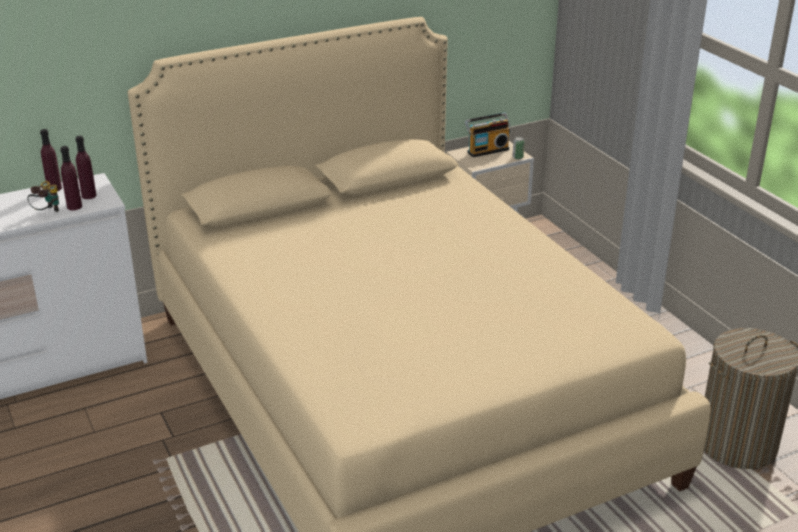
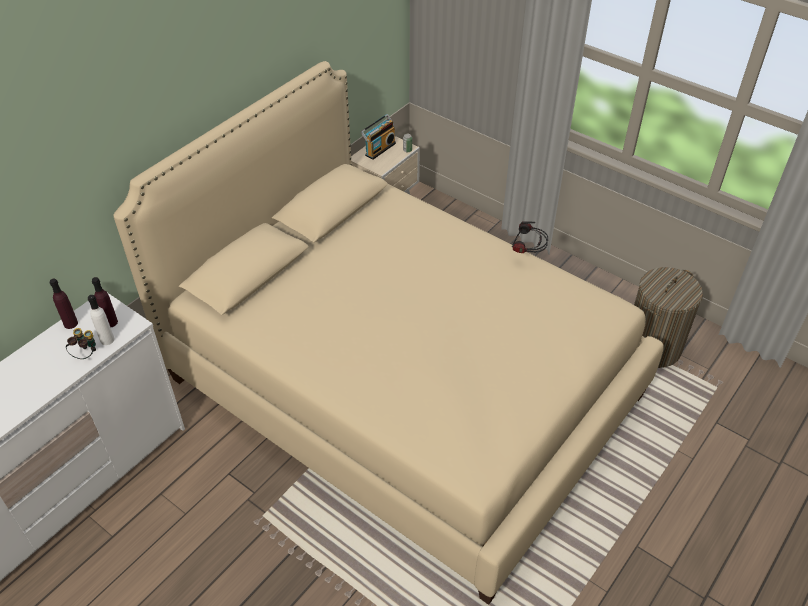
camera: 25 degrees left, 15 degrees up
purple bottle [60,146,82,210] -> white bottle [88,295,115,345]
none -> headphones [512,221,548,253]

